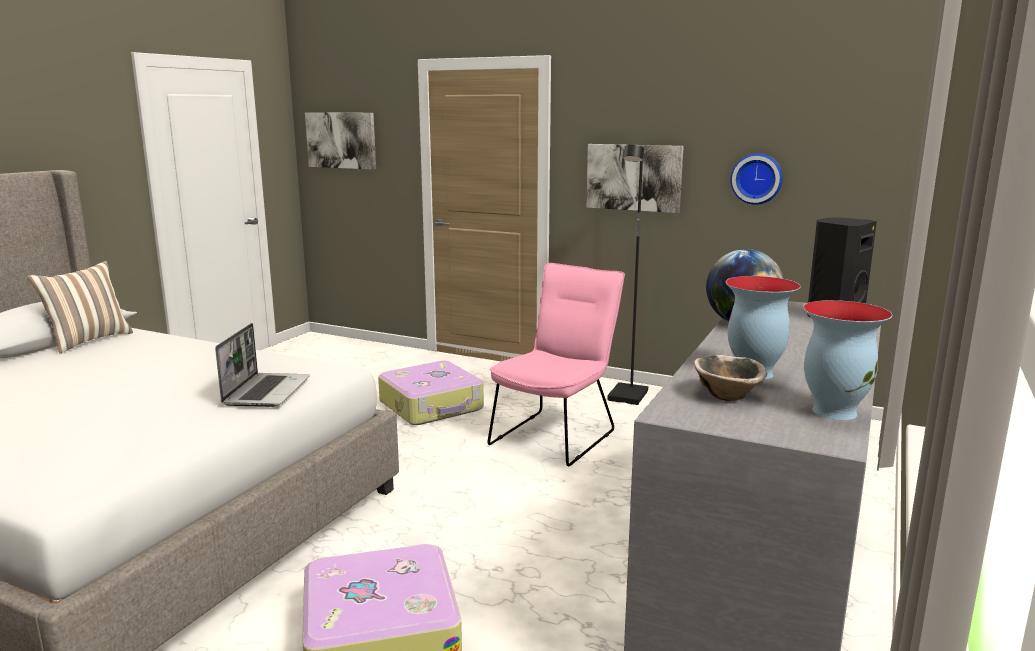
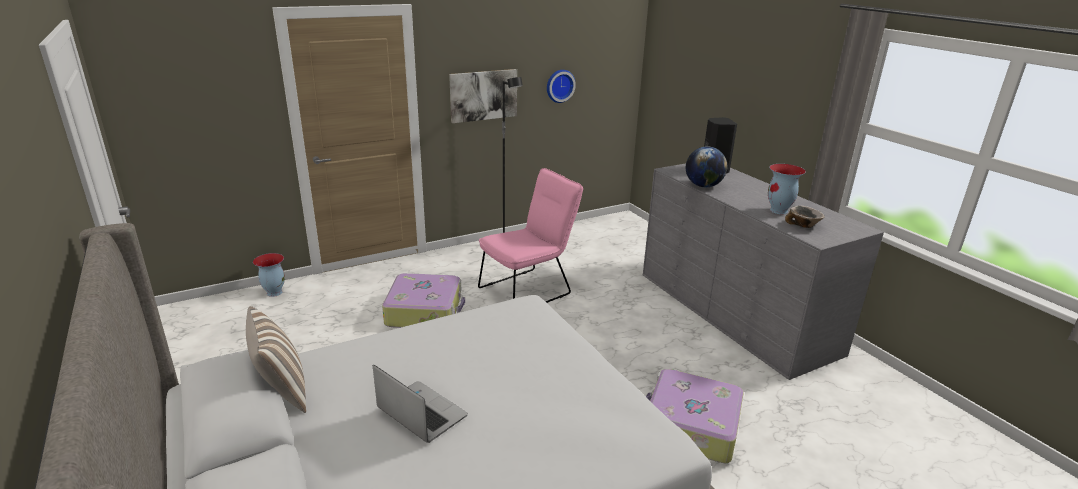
camera: 55 degrees left, 10 degrees up
laptop [215,323,310,407] -> laptop moved to [373,365,468,443]
picture [305,112,376,170] -> none
pink chair [488,263,625,466] -> pink chair turned 75 degrees clockwise [478,168,583,303]
vase [803,300,892,420] -> vase moved to [253,253,285,297]

